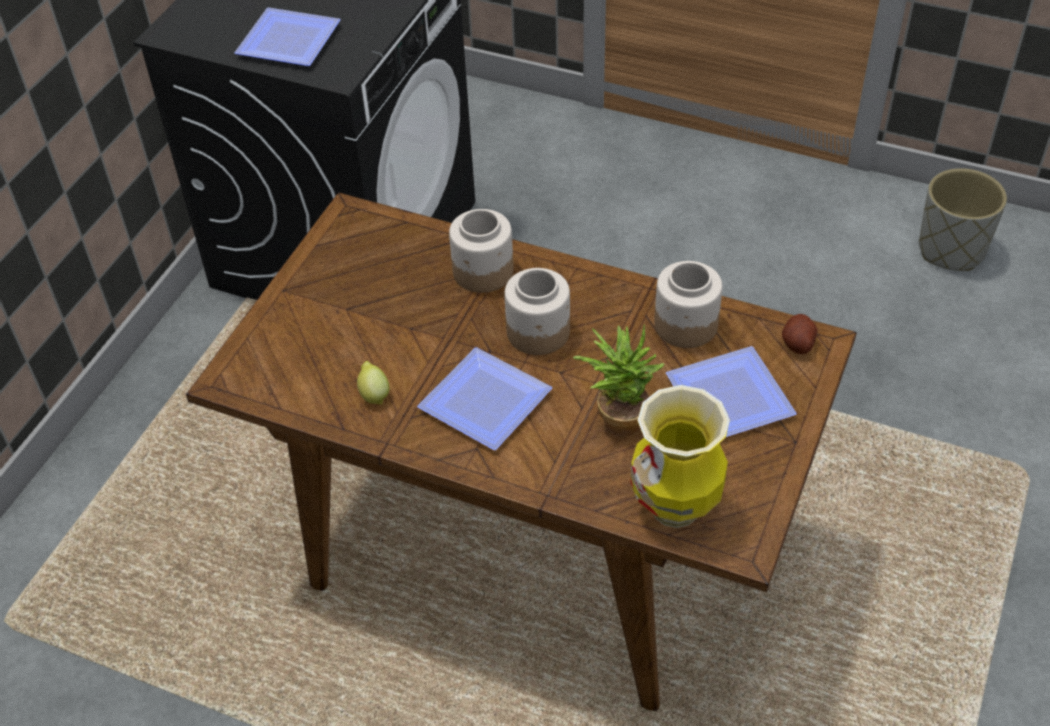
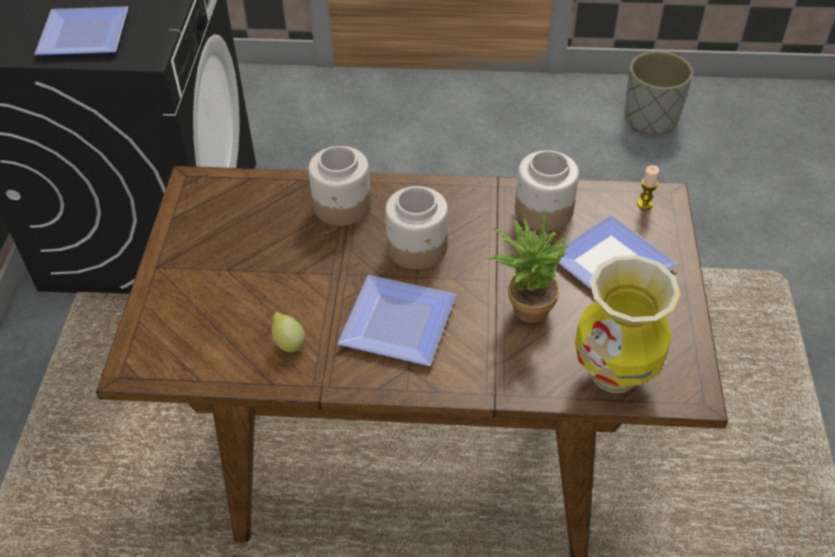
camera: 20 degrees left, 0 degrees up
potato [782,314,818,354] -> candle [637,165,659,210]

